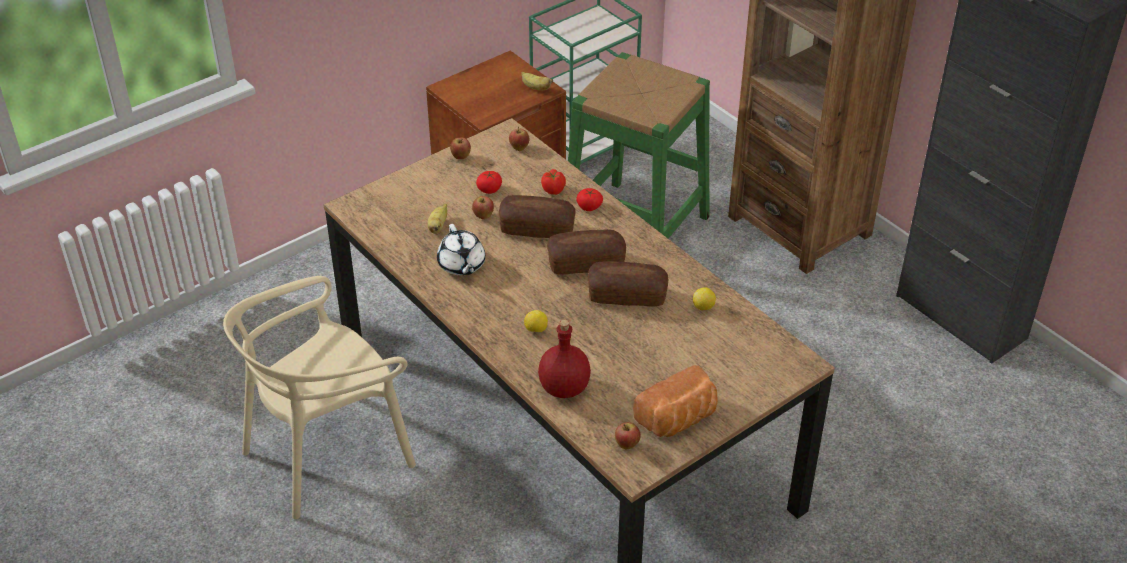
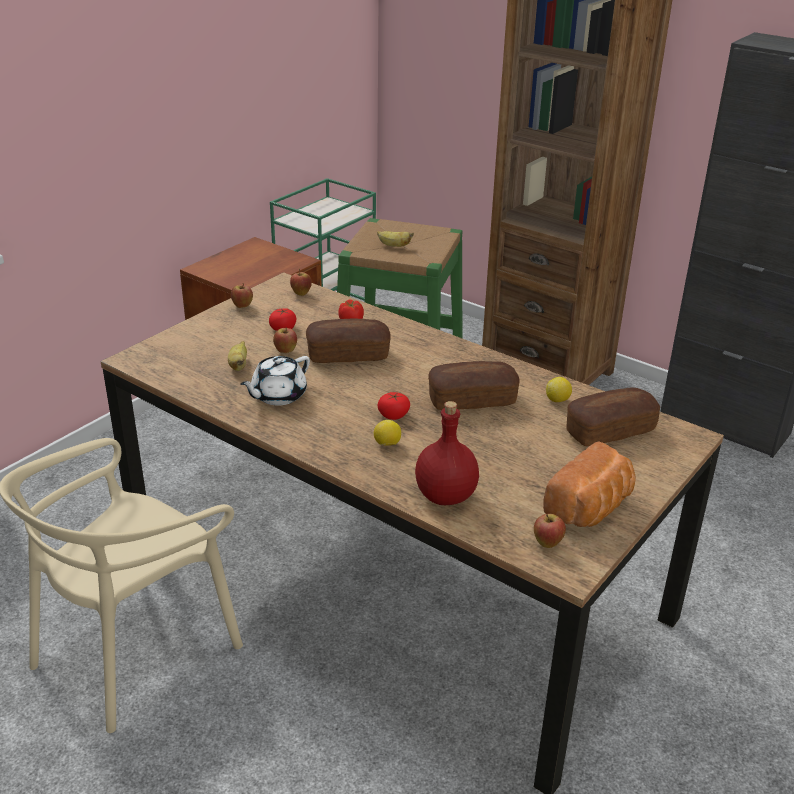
camera: 15 degrees left, 10 degrees down
white teapot [437,224,485,275] -> white teapot turned 75 degrees clockwise [241,356,310,406]
banana [521,72,553,90] -> banana moved to [377,231,414,247]
bread [547,229,626,274] -> bread moved to [566,388,660,446]
tomato [576,188,603,211] -> tomato moved to [378,392,410,420]

